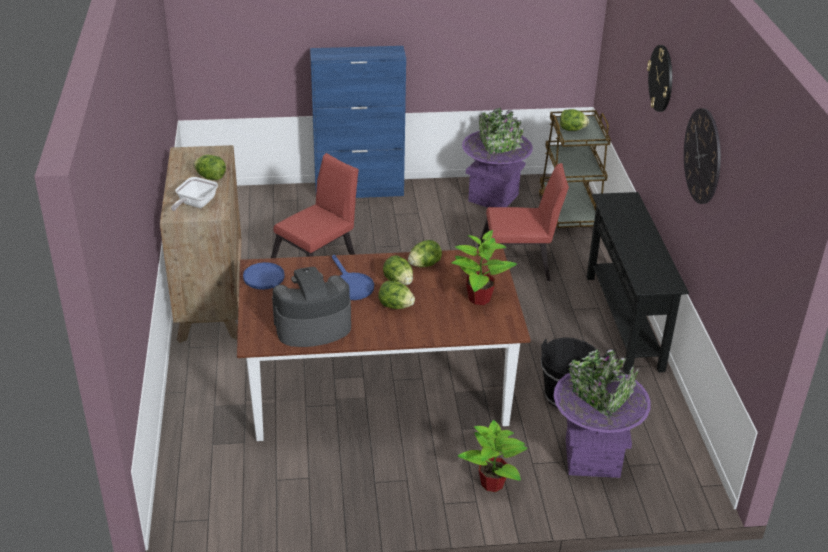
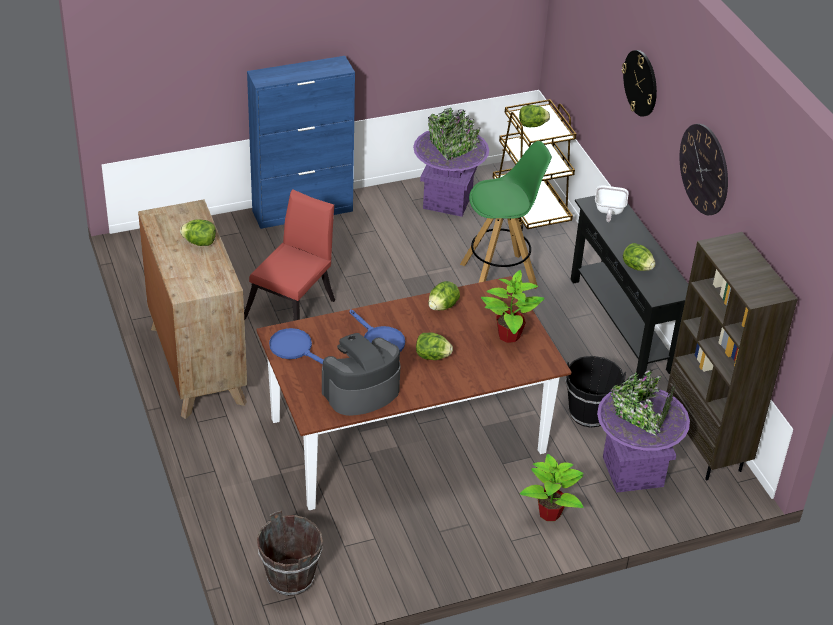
camera: 15 degrees left, 5 degrees up
frying pan [171,177,218,211] -> frying pan moved to [595,185,629,222]
lettuce [383,255,413,285] -> lettuce moved to [623,243,656,271]
red chair [478,163,569,281] -> green stool [460,141,552,289]
none -> brown bucket [257,511,323,596]
none -> brown bookcase [667,232,798,480]

